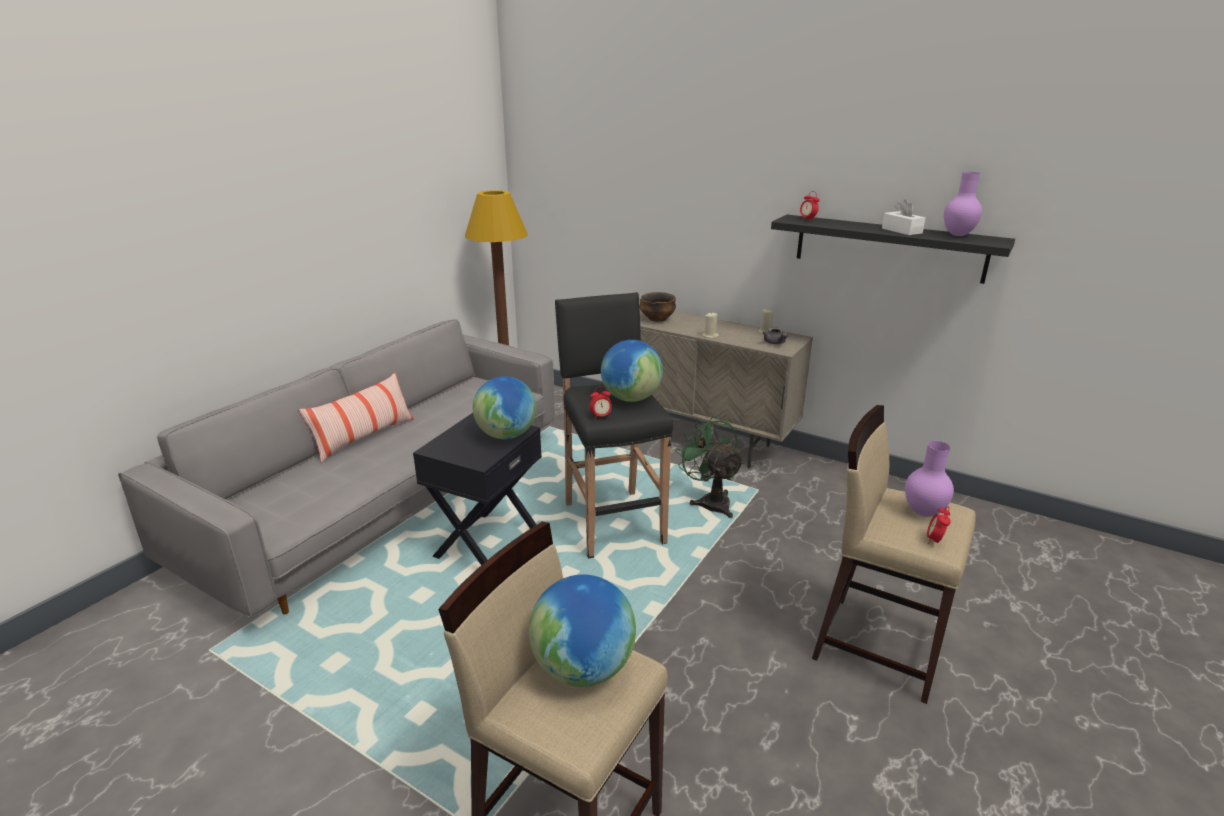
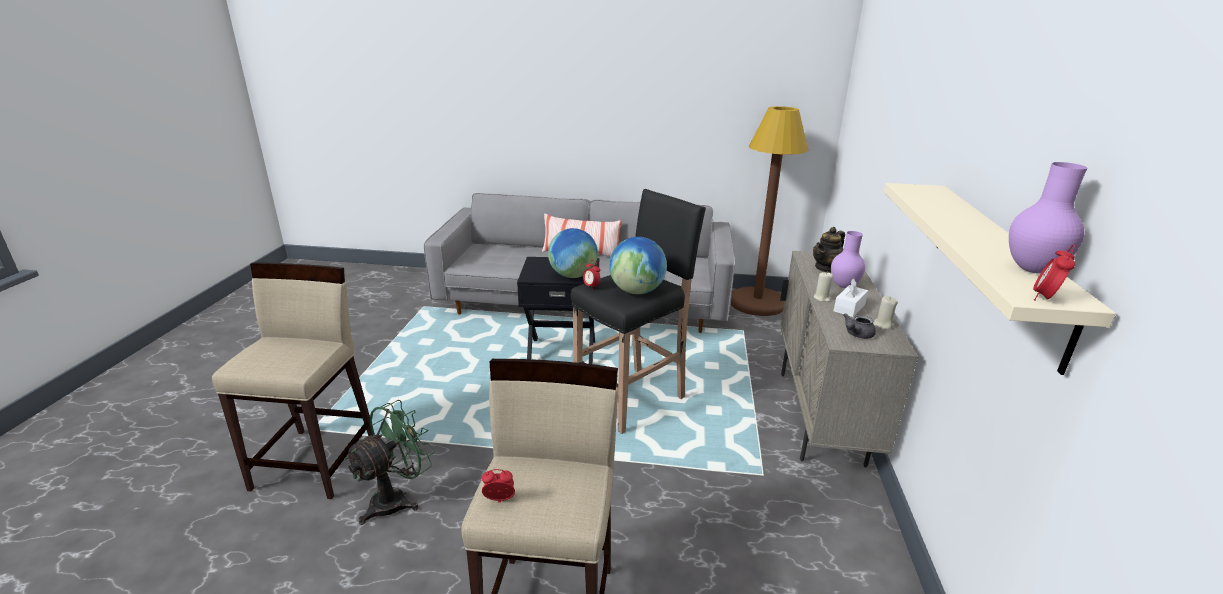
camera: 65 degrees right, 0 degrees up
globe [529,575,636,687] -> none
bowl [639,292,676,322] -> teapot [813,227,845,273]
green fan [675,416,744,518] -> green fan moved to [344,400,435,525]
black shelf [771,215,1015,284] -> beige shelf [884,183,1116,375]
alarm clock [800,191,819,221] -> alarm clock moved to [1033,245,1075,301]
white tissue box [882,200,925,235] -> white tissue box moved to [834,279,868,317]
purple vase [905,441,954,517] -> purple vase moved to [831,231,865,288]

